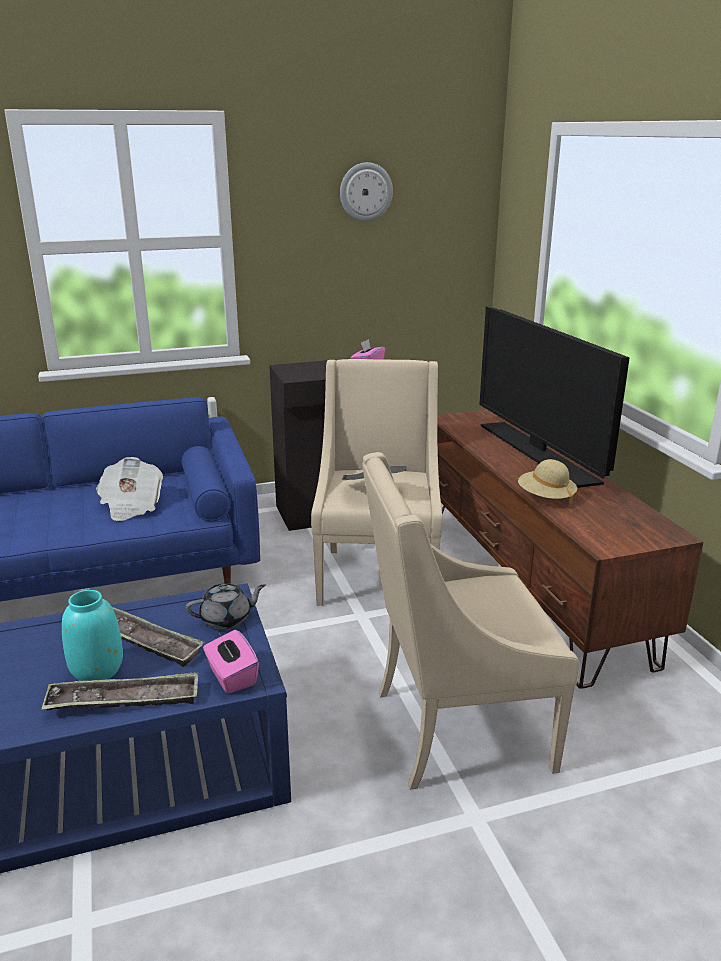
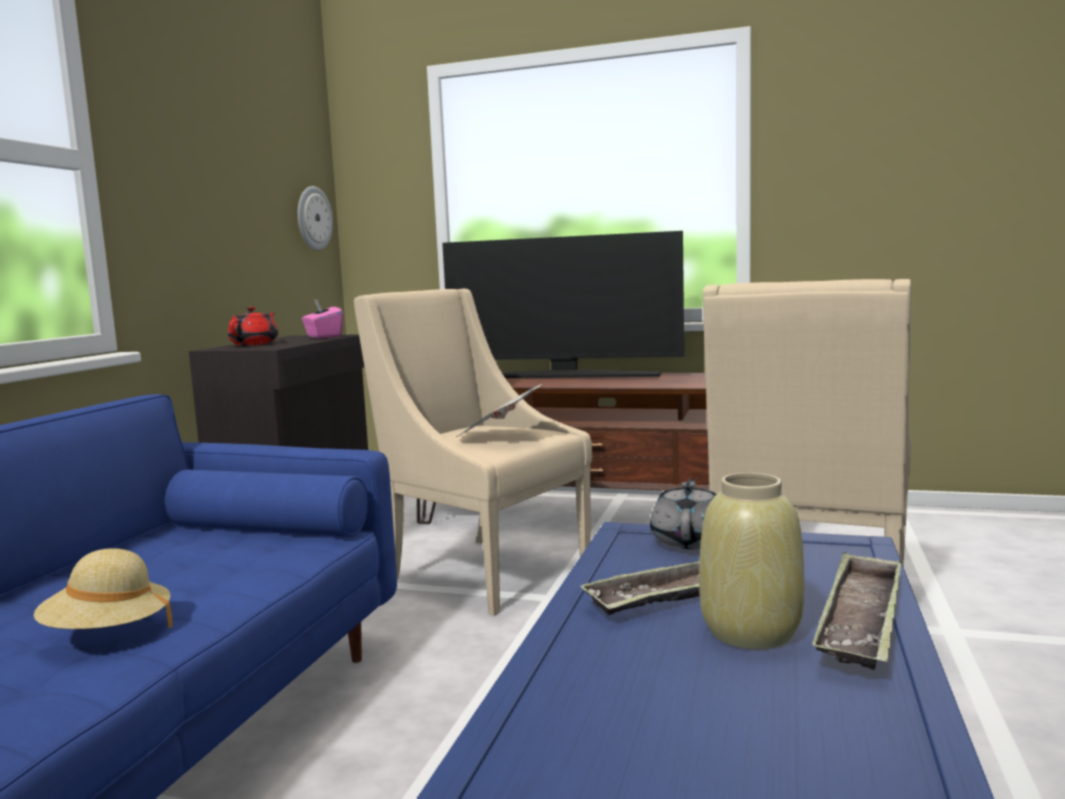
camera: 55 degrees left, 15 degrees down
turquoise vase [62,590,123,681] -> beige vase [699,473,804,649]
newspaper [96,457,163,521] -> none
pink tissue box [203,630,259,694] -> none
wall clock [340,162,393,221] -> wall clock moved to [298,186,333,250]
beige hat [518,459,577,507] -> beige hat moved to [34,548,172,629]
none -> red teapot [228,307,278,345]

